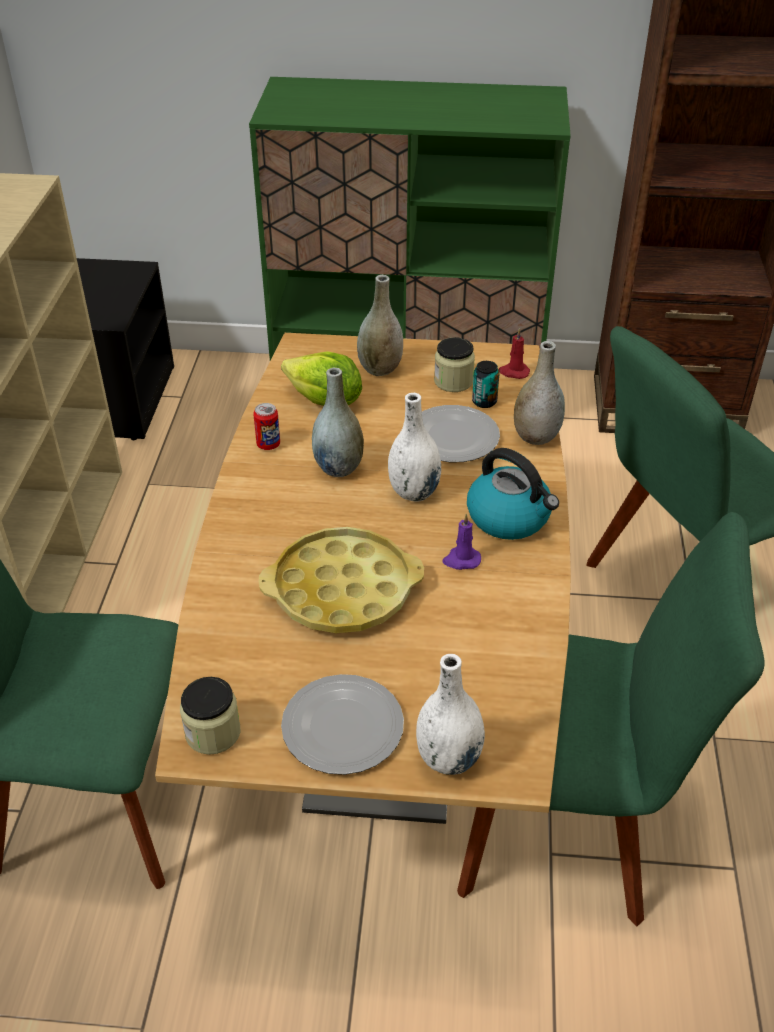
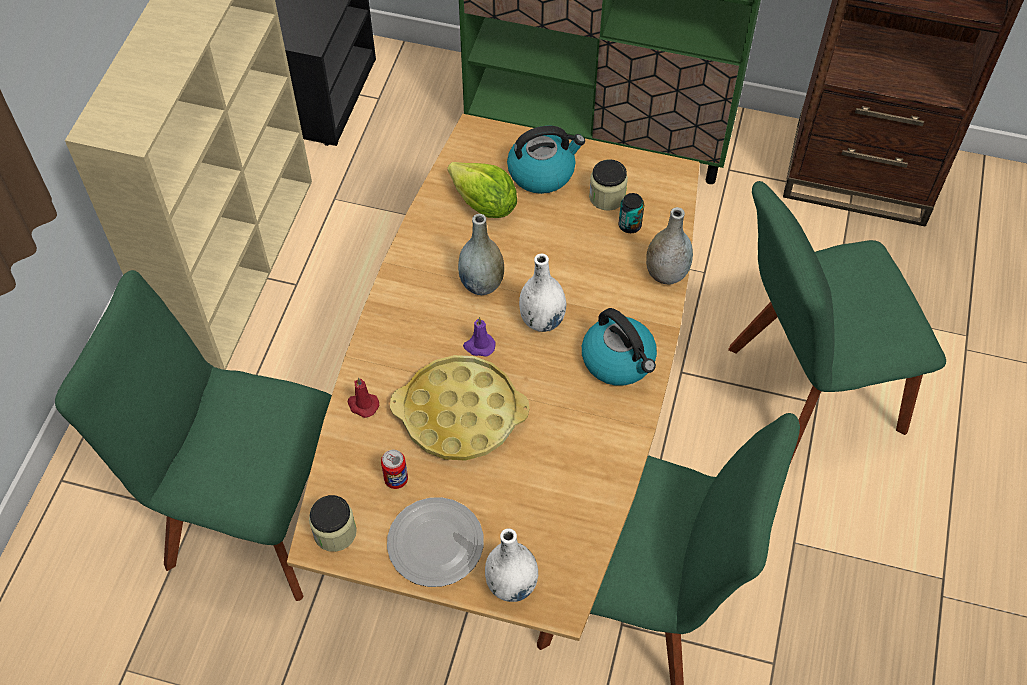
camera: 10 degrees right, 15 degrees up
can [253,403,280,450] -> can moved to [381,450,408,489]
grey vase [357,275,403,376] -> kettle [507,126,585,194]
plate [422,405,500,462] -> none
purple candle [442,514,481,570] -> purple candle moved to [463,317,495,356]
red candle [499,329,530,379] -> red candle moved to [348,377,379,418]

